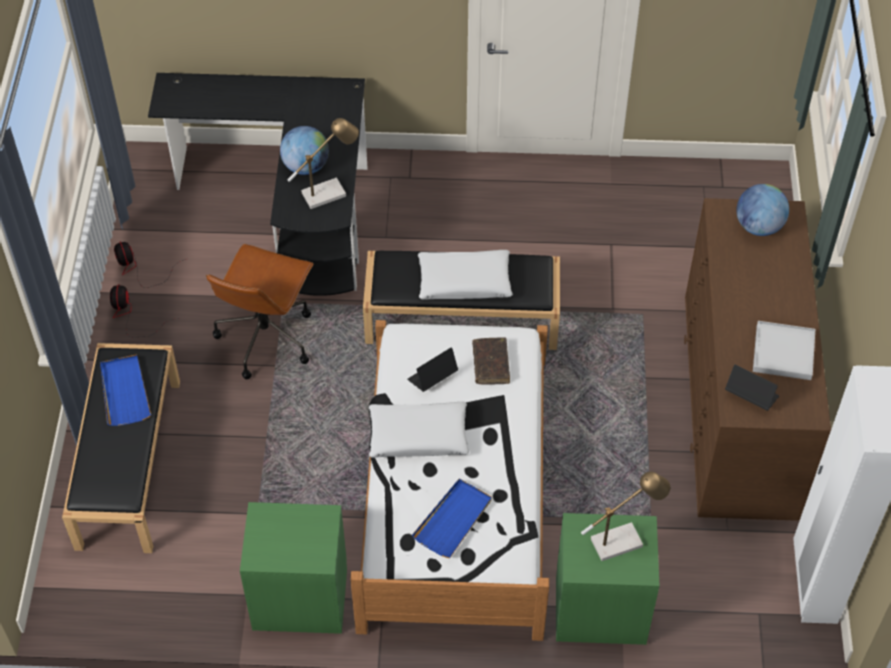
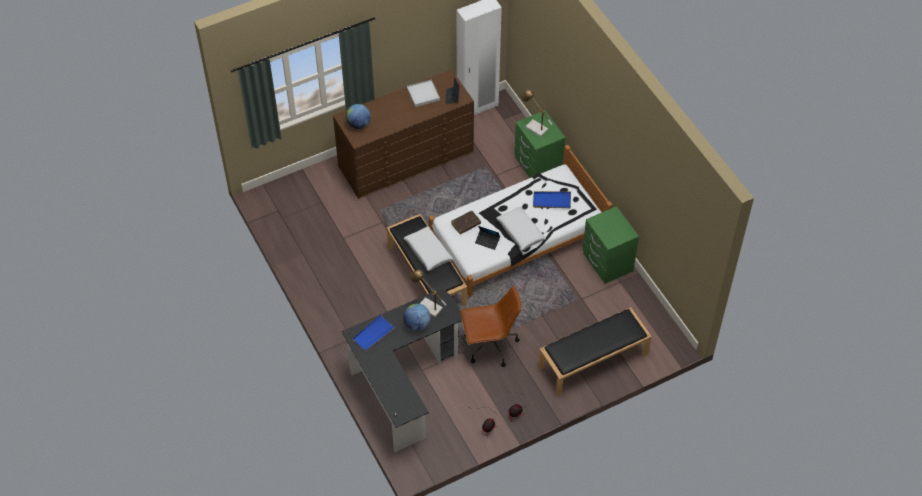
camera: 120 degrees left, 0 degrees up
blue tray [100,355,151,426] -> blue tray moved to [352,313,396,352]

